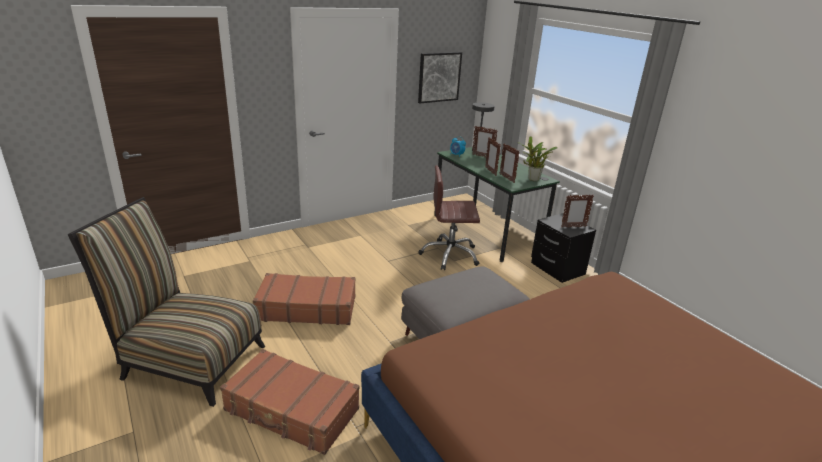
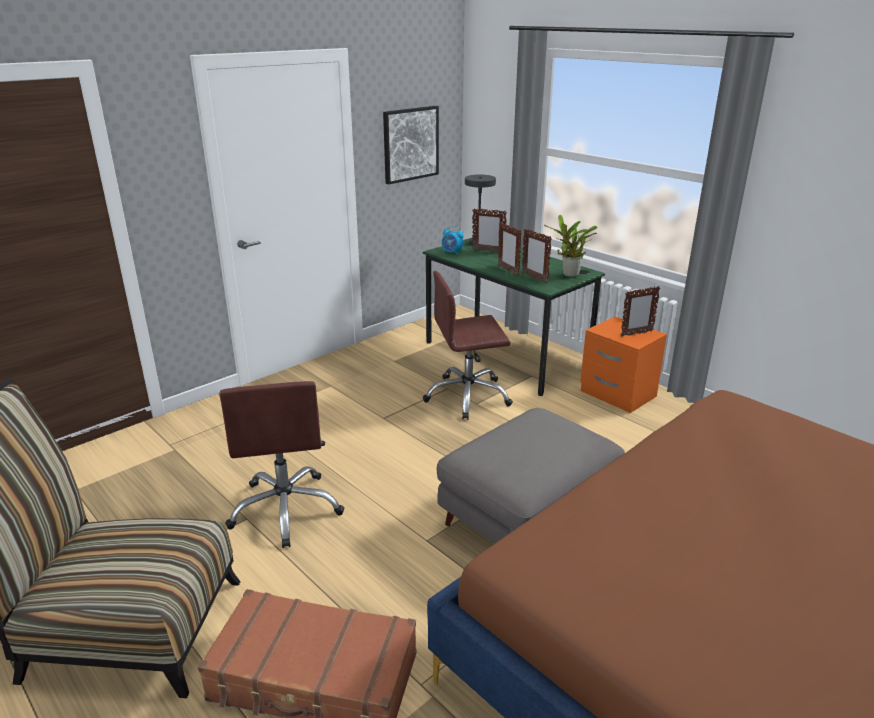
camera: 10 degrees left, 0 degrees up
brown suitcase [253,273,355,325] -> brown office chair [219,381,345,548]
black nightstand [531,213,596,283] -> orange nightstand [580,316,667,413]

